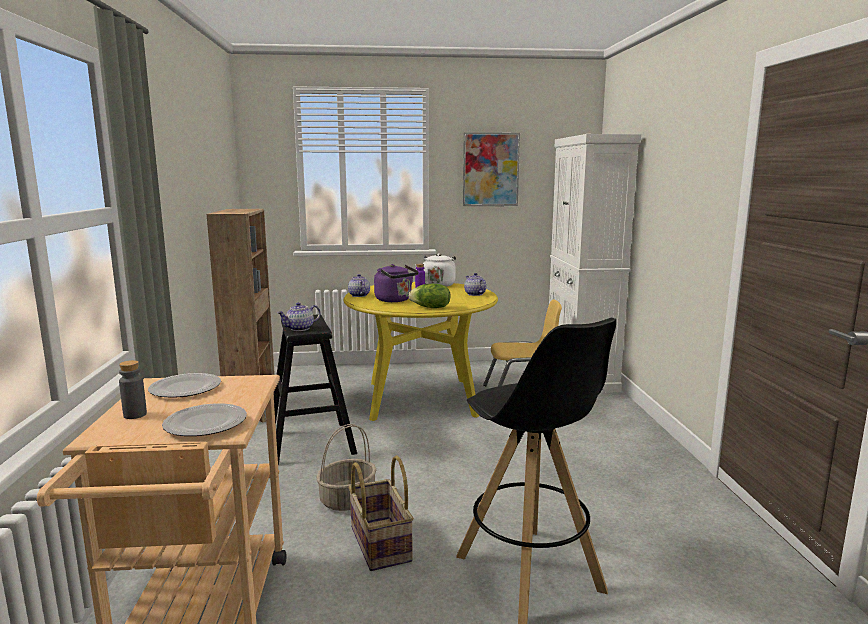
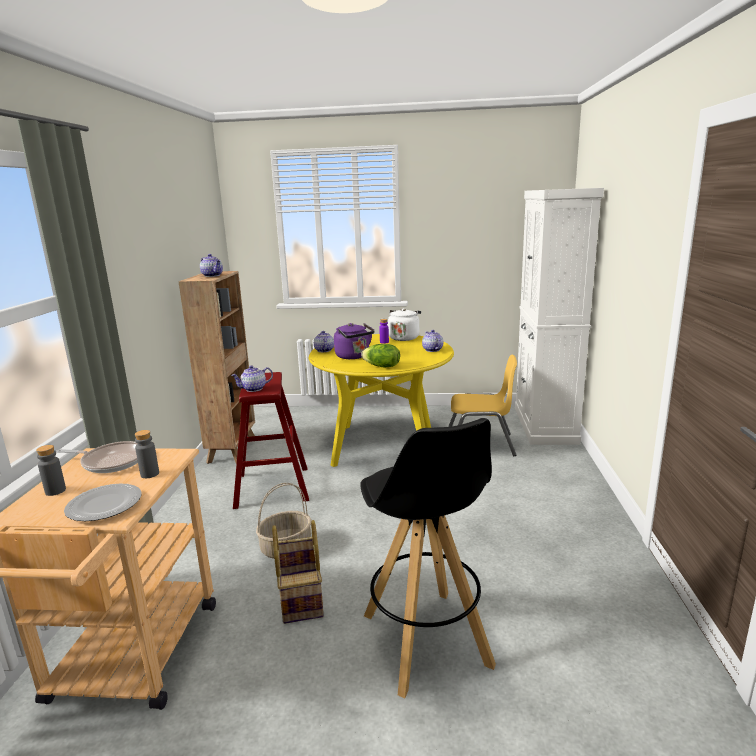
camera: 10 degrees right, 5 degrees up
plate [148,373,221,397] -> frying pan [56,441,138,473]
black stool [274,315,357,465] -> red stool [233,372,309,509]
picture [463,132,520,206] -> none
none -> grey bottle [135,430,159,478]
none -> teapot [200,254,223,277]

